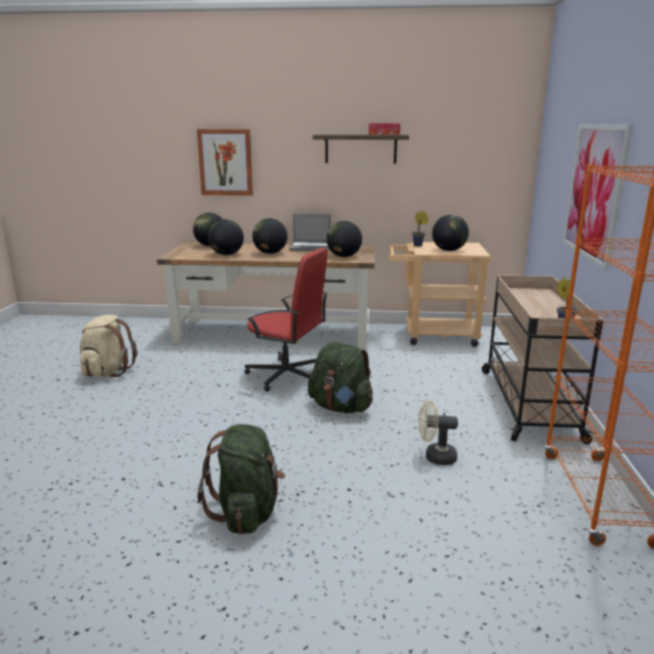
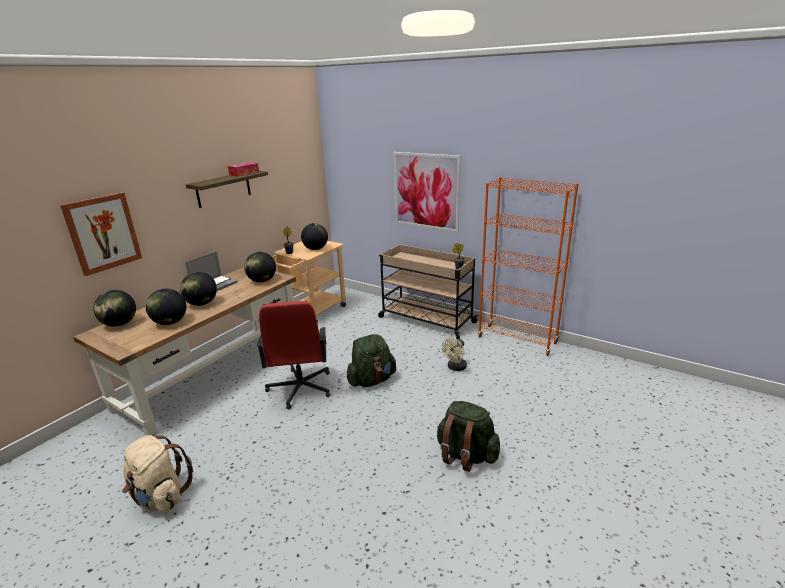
camera: 60 degrees left, 5 degrees up
red office chair [244,248,328,392] -> red office chair turned 120 degrees clockwise [257,301,330,409]

